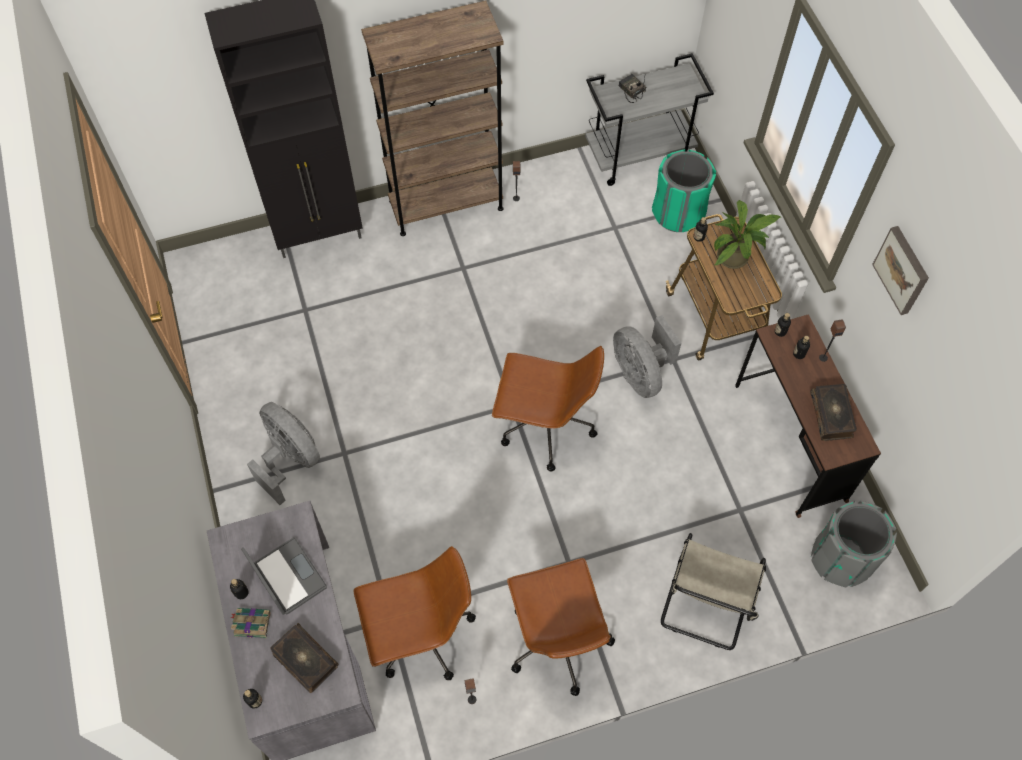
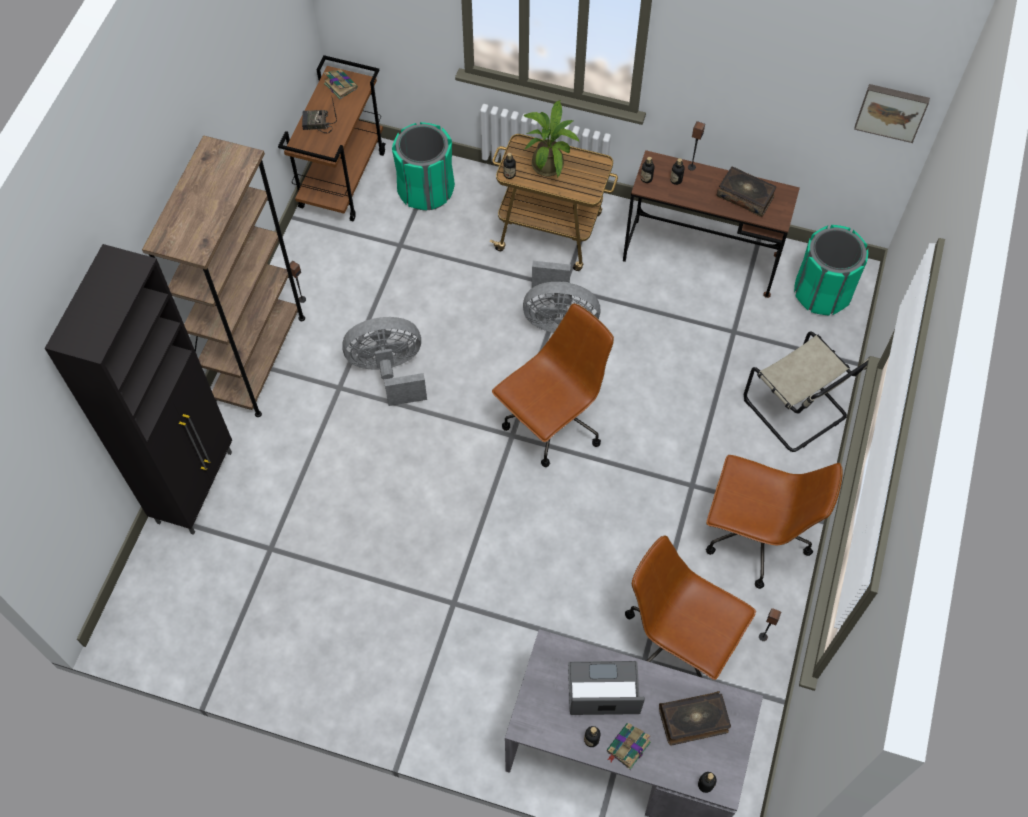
camera: 55 degrees left, 0 degrees up
grey fan [247,402,320,505] -> grey fan moved to [342,317,427,406]
brown office chair [354,546,476,680] -> brown office chair turned 75 degrees counterclockwise [625,535,756,680]
grey cart [585,53,714,186] -> brown cart [278,55,386,221]
grey trash can [811,500,897,587] -> green trash can [794,225,868,315]
picture [872,226,929,315] -> picture moved to [854,84,930,143]
none -> book [324,70,358,99]

